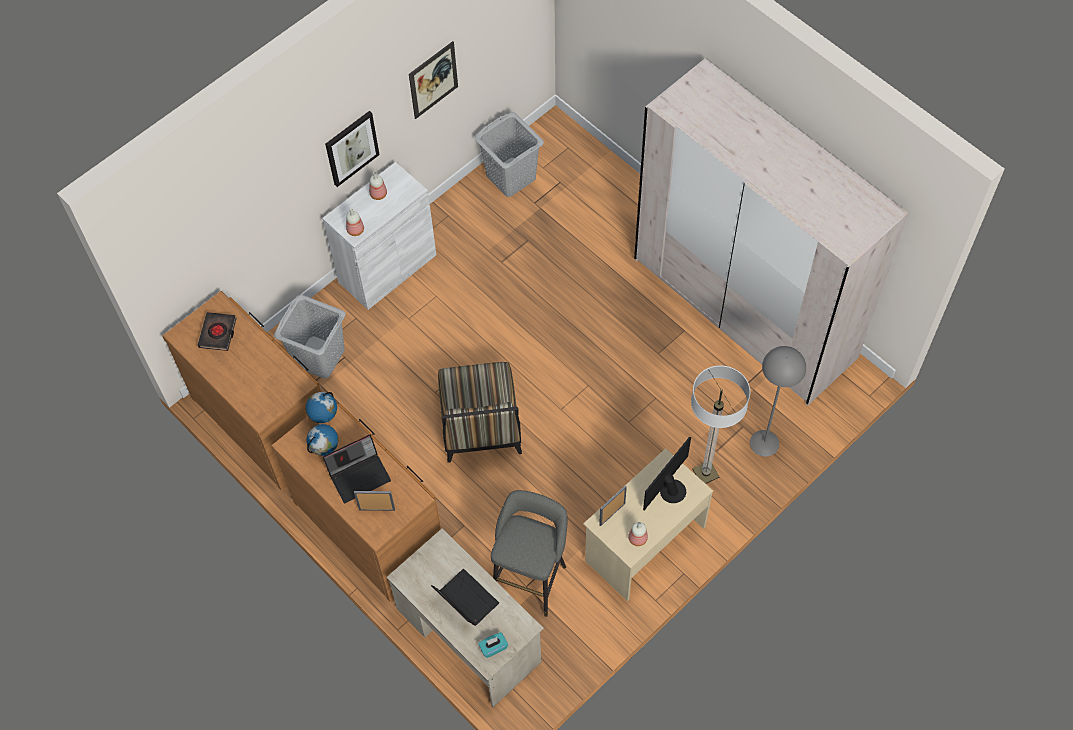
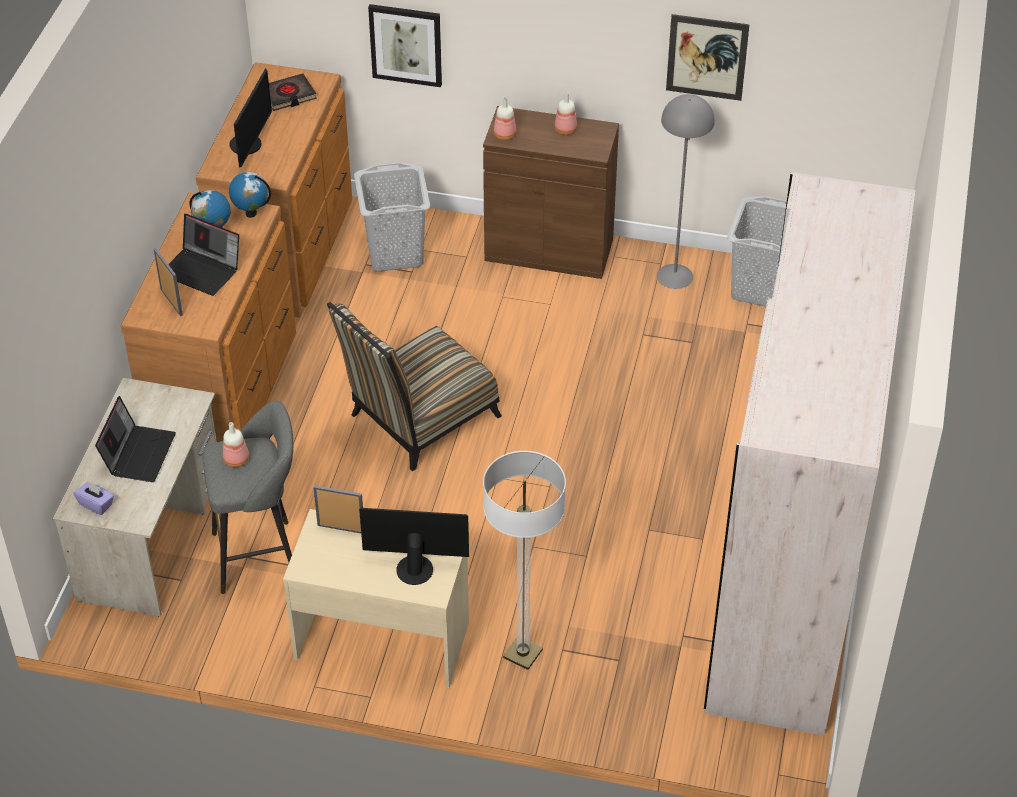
camera: 55 degrees right, 15 degrees down
white cabinet [322,162,436,310] -> brown cabinet [483,106,619,279]
picture [325,111,380,187] -> picture moved to [368,4,442,87]
turquoise tissue box [478,632,508,658] -> purple tissue box [74,481,114,515]
bottle [628,522,648,546] -> bottle moved to [223,422,249,467]
grey floor lamp [750,346,806,457] -> grey floor lamp moved to [657,94,715,289]
none -> monitor [229,68,272,168]

